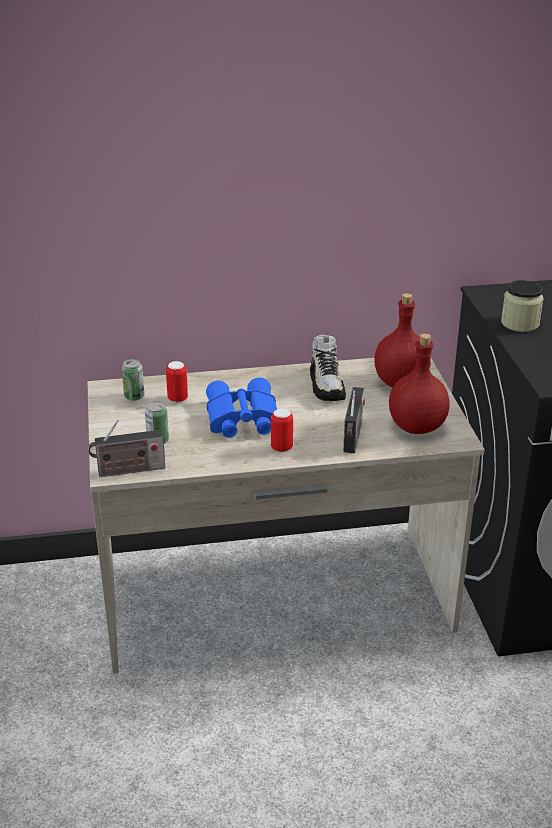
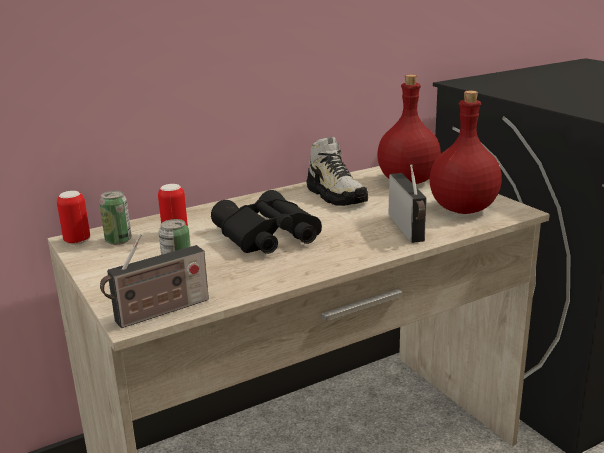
camera: 20 degrees left, 10 degrees down
blue binoculars [206,378,277,438] -> black binoculars [211,190,322,254]
can [271,408,293,452] -> can moved to [57,191,90,245]
jar [501,280,544,332] -> none

